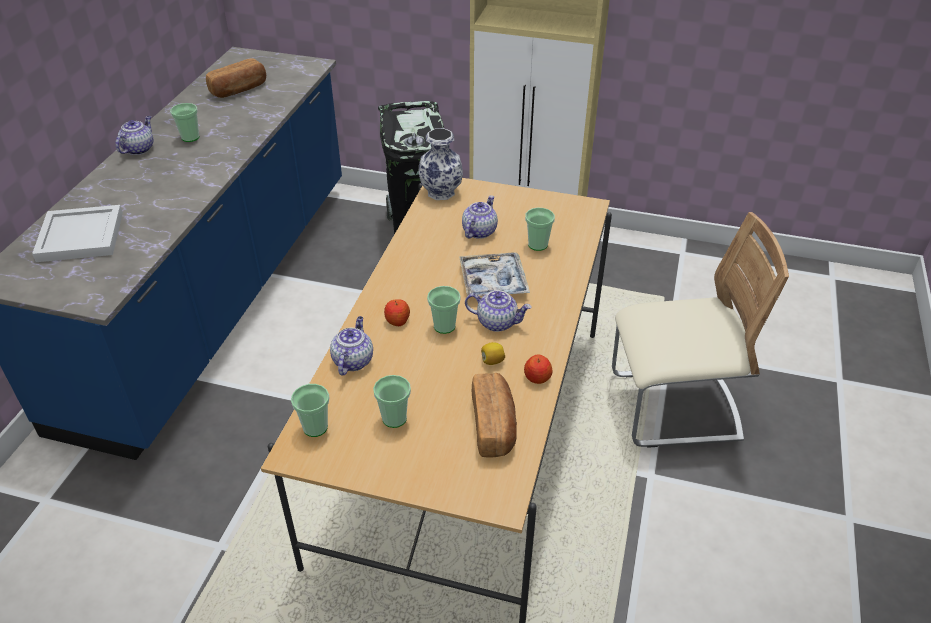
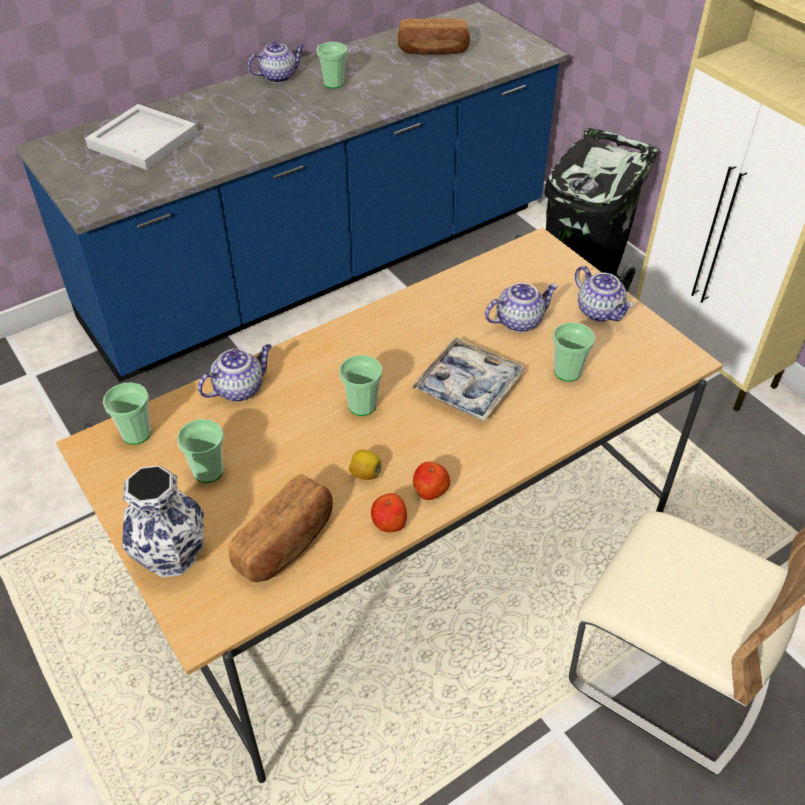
camera: 40 degrees right, 5 degrees up
apple [384,299,410,326] -> apple moved to [413,462,450,500]
vase [419,128,463,200] -> vase moved to [122,465,204,578]
teapot [465,290,531,332] -> teapot moved to [575,266,634,322]

